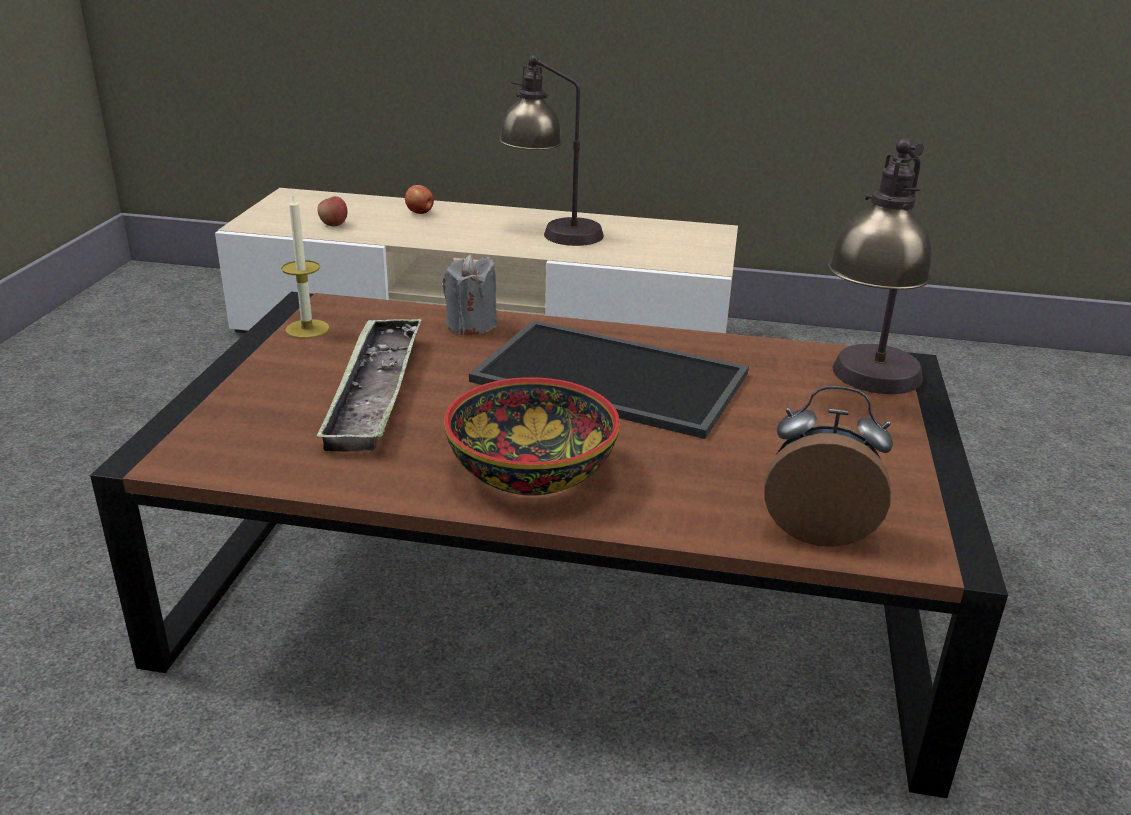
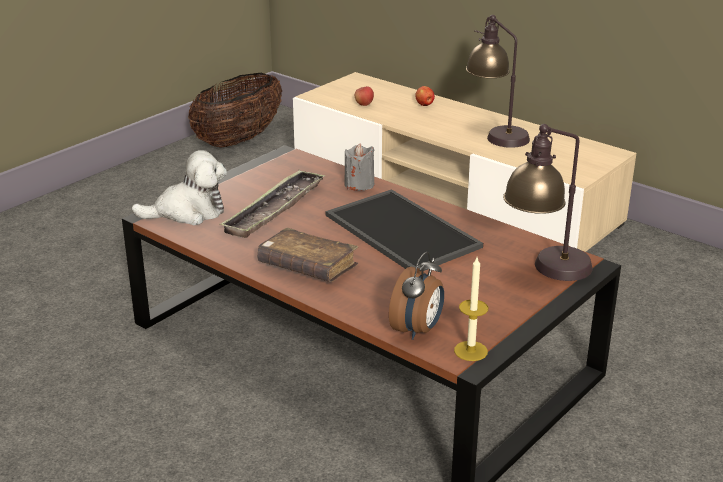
camera: 30 degrees right, 0 degrees up
candle [281,195,330,339] -> candle moved to [454,257,488,361]
bowl [444,377,620,496] -> brown book [257,227,358,282]
alarm clock [764,386,893,547] -> alarm clock turned 75 degrees clockwise [389,252,444,340]
none -> plush toy [132,150,227,225]
none -> basket [188,73,282,148]

